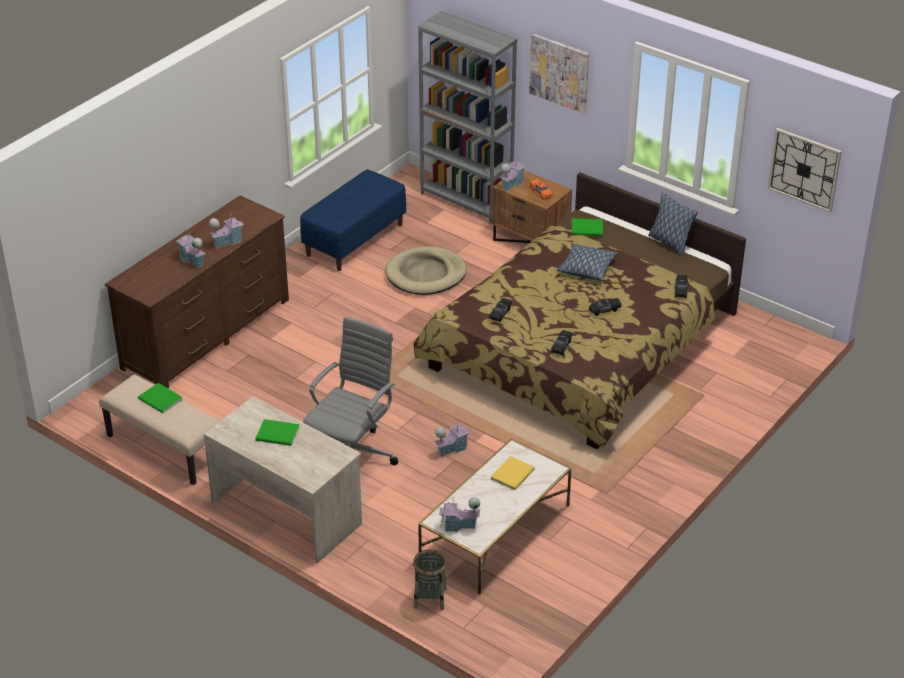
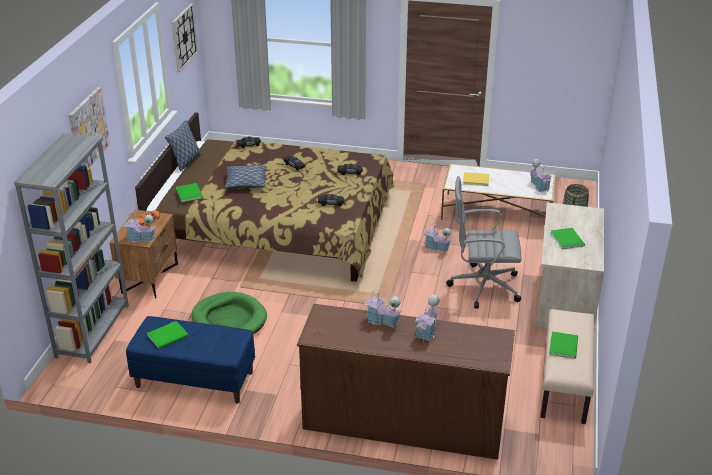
camera: 115 degrees left, 5 degrees down
beige dog bed [385,246,467,295] -> green dog bed [192,292,267,334]
none -> green book [147,321,189,349]

